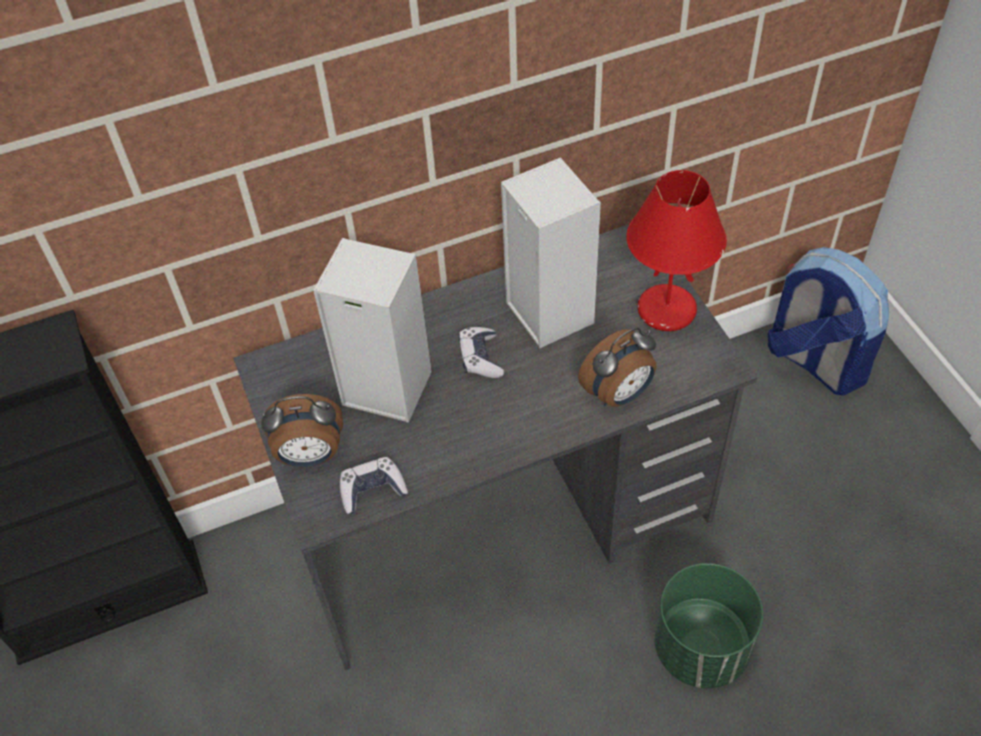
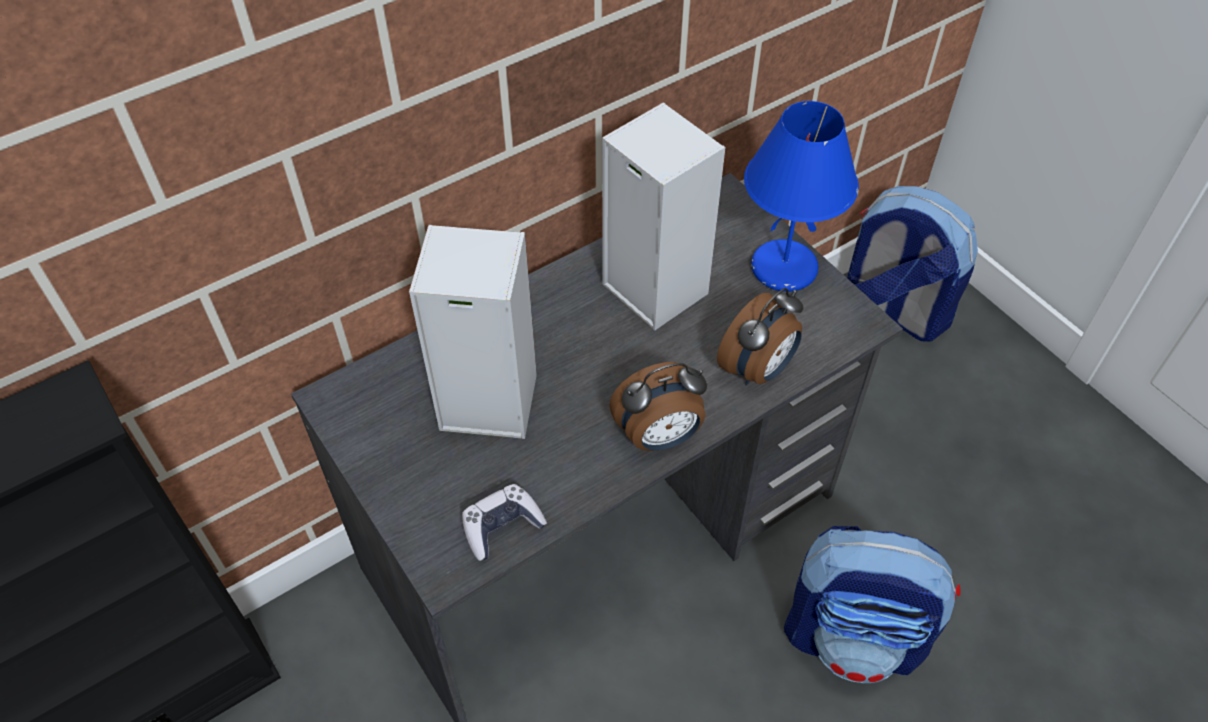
camera: 15 degrees left, 0 degrees up
alarm clock [261,394,343,467] -> alarm clock moved to [609,362,707,451]
game controller [458,327,504,378] -> none
red table lamp [626,170,727,331] -> blue table lamp [744,101,859,292]
green planter [654,563,763,688] -> backpack [784,526,961,683]

